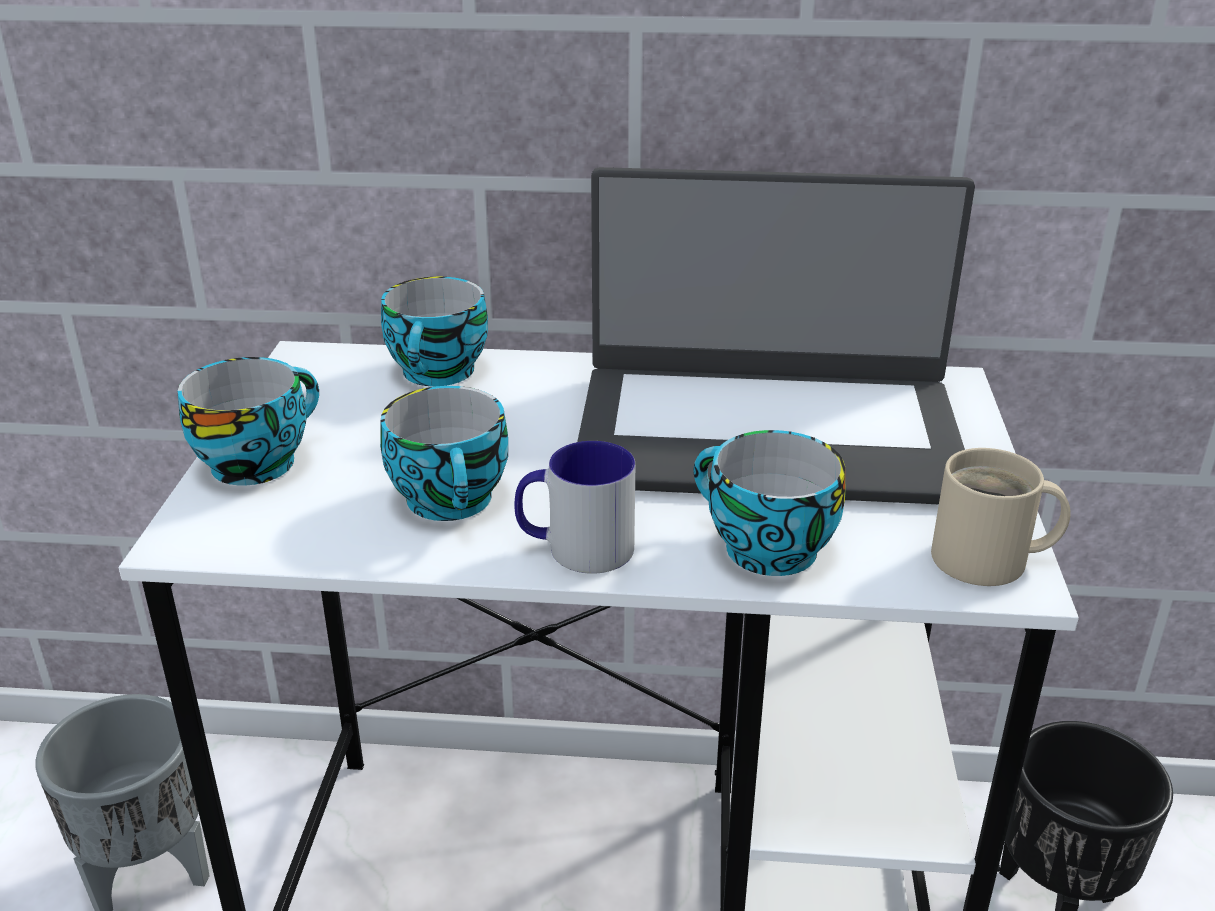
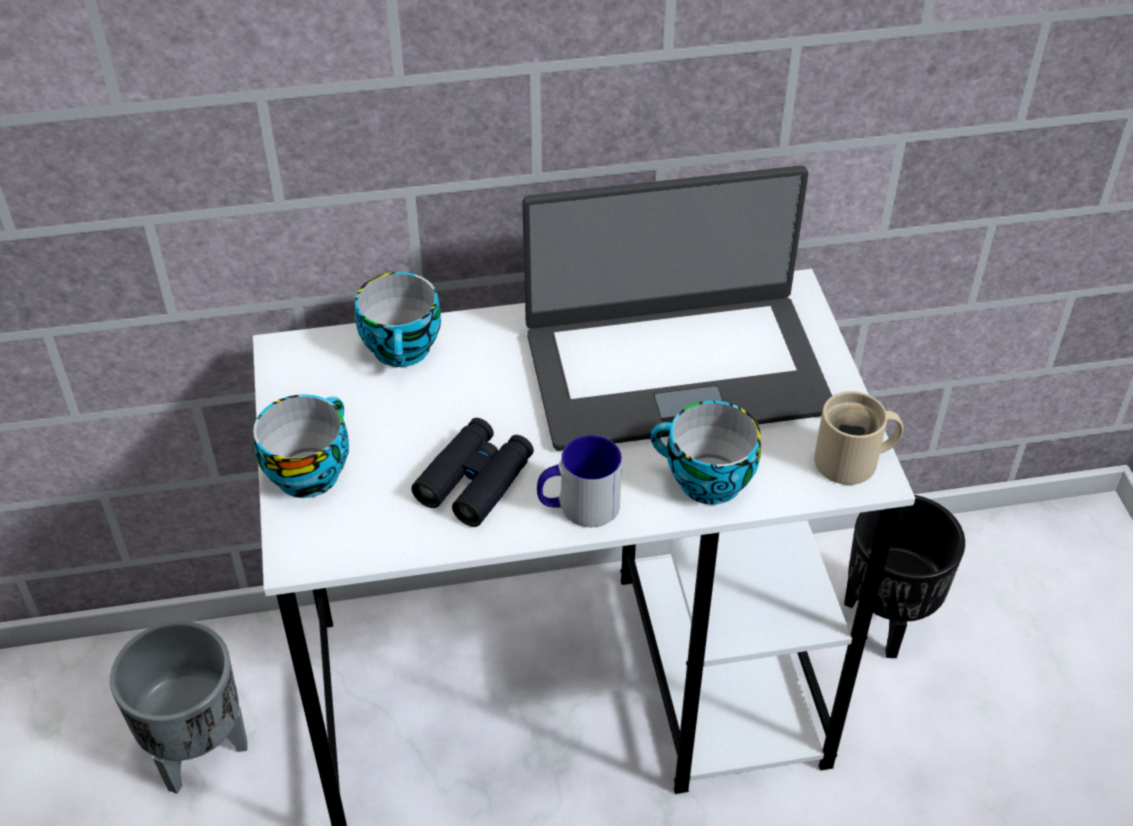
camera: 15 degrees left, 15 degrees up
cup [380,386,508,521] -> black binoculars [411,418,534,527]

